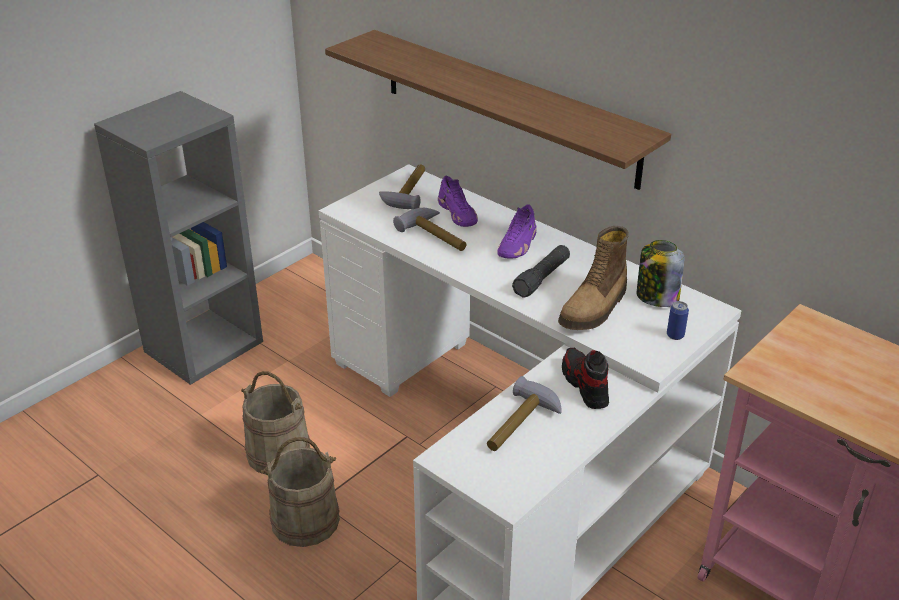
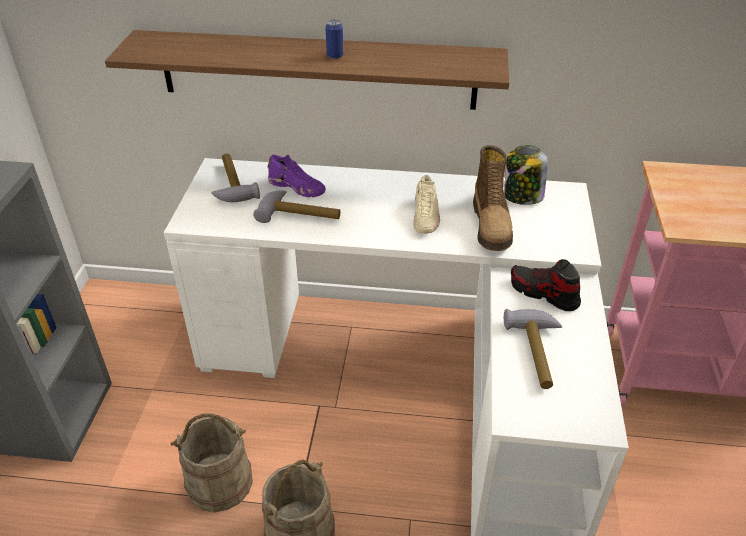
camera: 35 degrees left, 5 degrees up
purple shoe [497,204,537,259] -> none
black flashlight [512,245,570,298] -> beige shoe [413,175,440,234]
can [667,301,689,340] -> can moved to [326,19,343,59]

